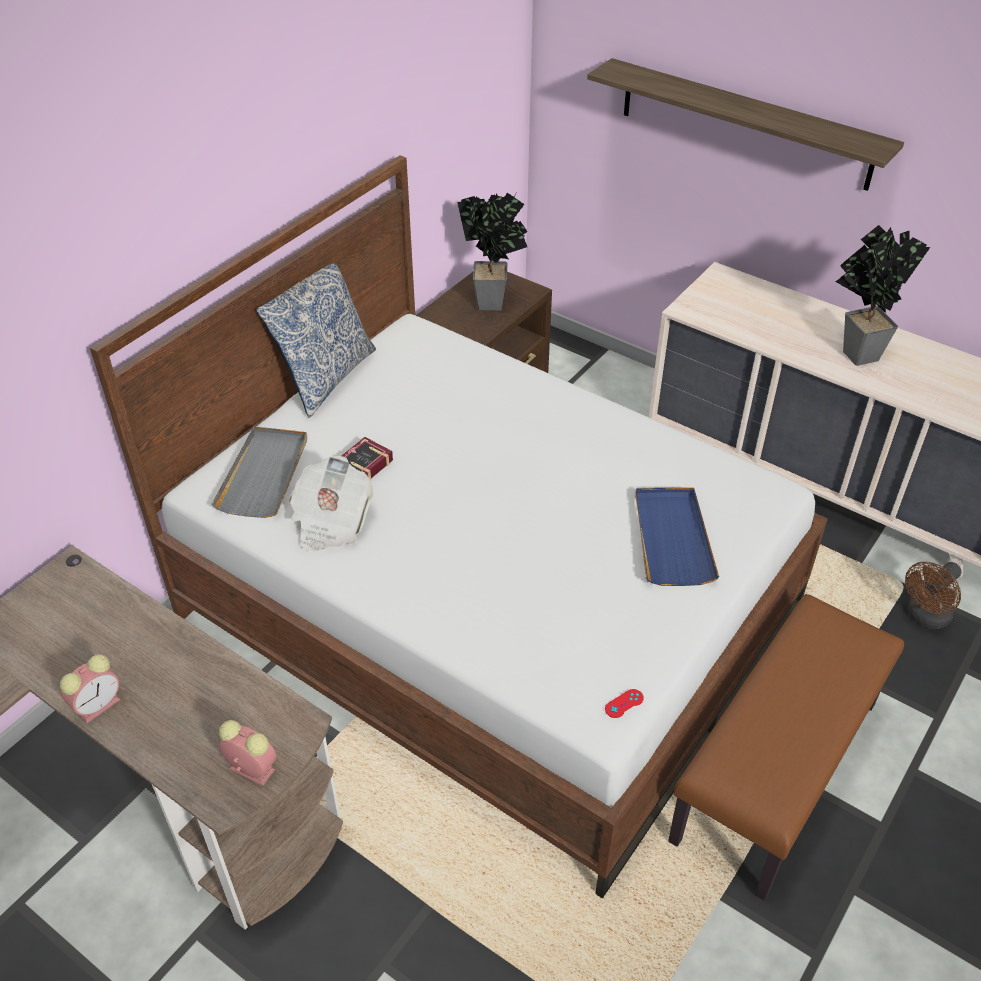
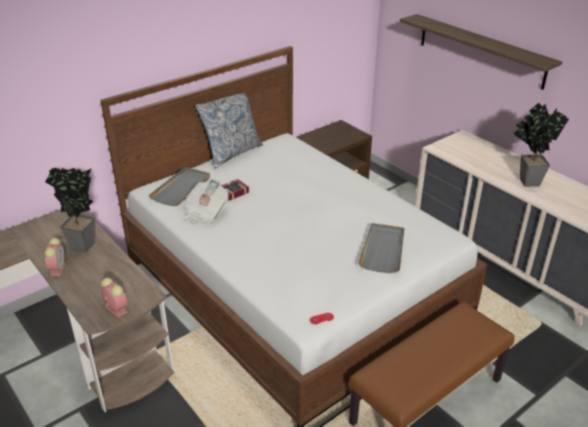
camera: 15 degrees right, 10 degrees down
alarm clock [60,655,120,724] -> alarm clock turned 60 degrees counterclockwise [44,238,66,276]
potted plant [457,193,528,311] -> potted plant moved to [45,168,95,252]
blue tray [635,487,719,586] -> grey tray [358,223,405,273]
brown fan [905,562,962,629] -> none

